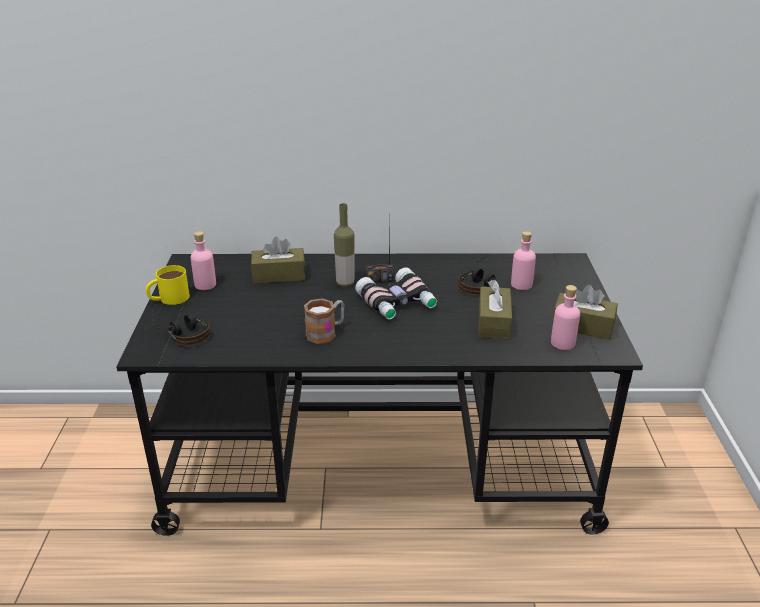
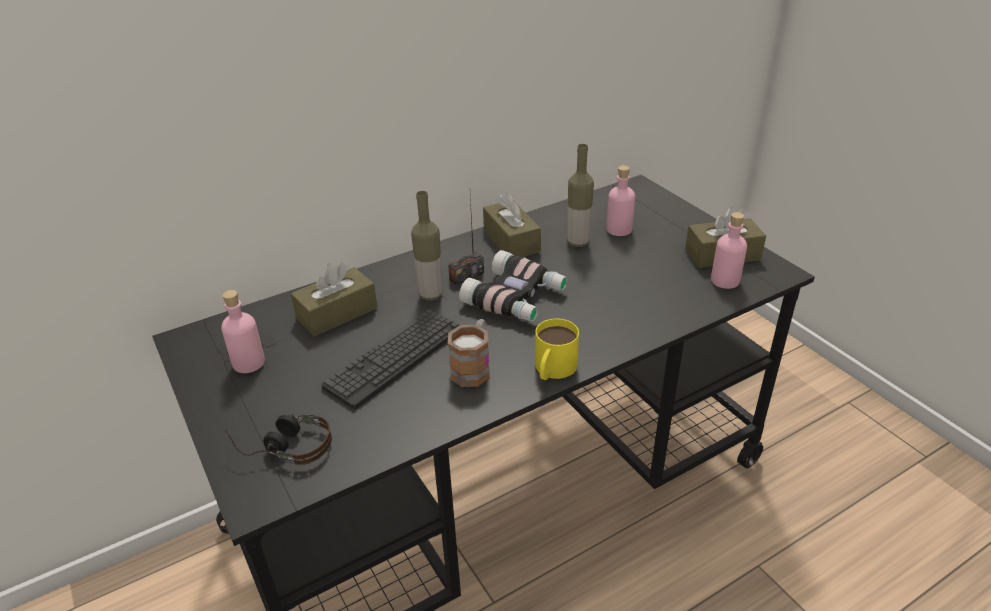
camera: 30 degrees left, 5 degrees up
yellow mug [146,265,190,305] -> yellow mug moved to [535,319,579,380]
headphones [458,255,496,295] -> bottle [567,144,594,247]
brown tissue box [478,280,512,340] -> brown tissue box moved to [483,193,541,257]
none -> keyboard [321,309,460,409]

